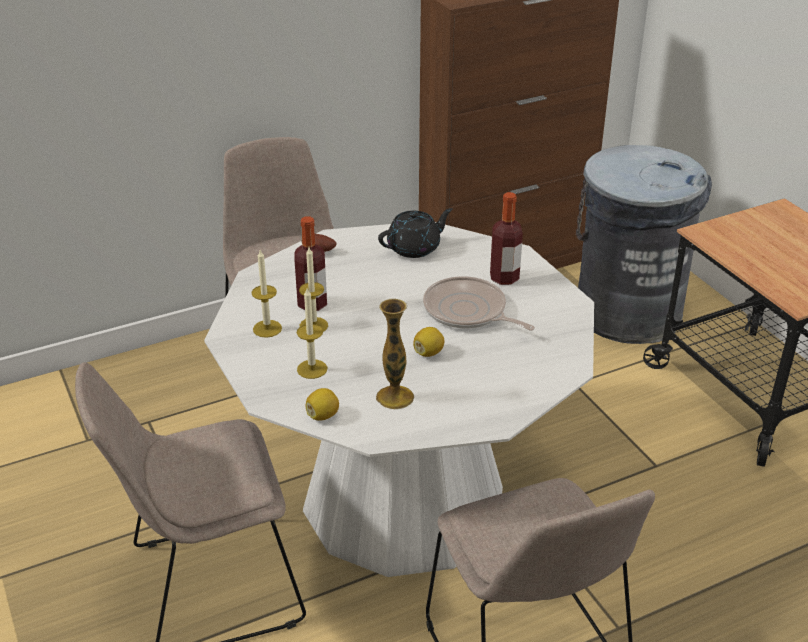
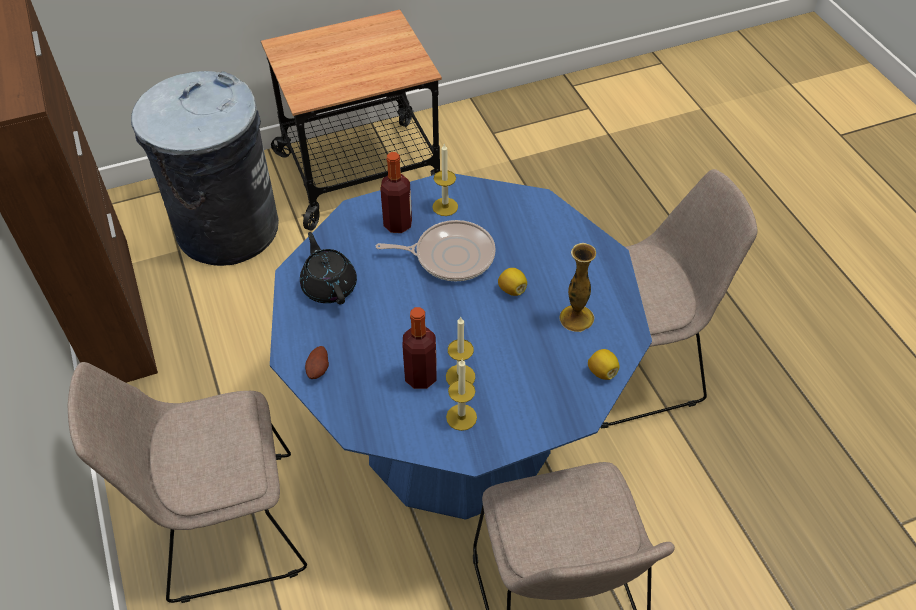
camera: 85 degrees left, 15 degrees up
white dining table [204,222,594,577] -> blue dining table [270,174,652,520]
candle [297,288,327,379] -> candle moved to [432,143,458,216]
frying pan [423,276,535,331] -> frying pan turned 135 degrees counterclockwise [376,220,496,281]

